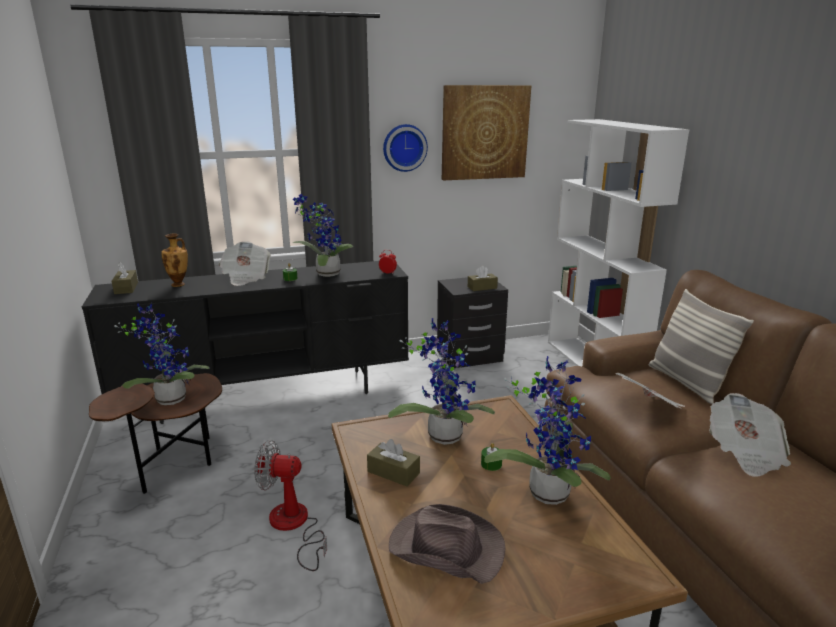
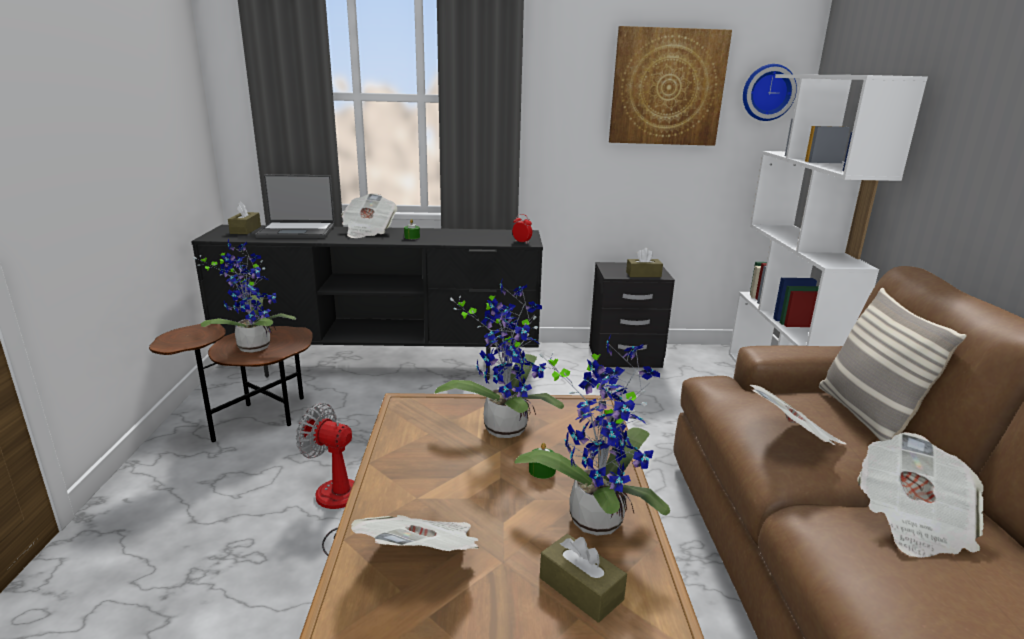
camera: 15 degrees right, 0 degrees up
vase [161,234,188,287] -> laptop [255,174,335,238]
potted plant [293,194,353,277] -> none
brown tissue box [367,439,420,486] -> brown tissue box moved to [540,534,627,623]
wall clock [383,124,428,172] -> wall clock moved to [743,64,797,121]
brown hat [389,504,506,584] -> newspaper [351,515,479,551]

